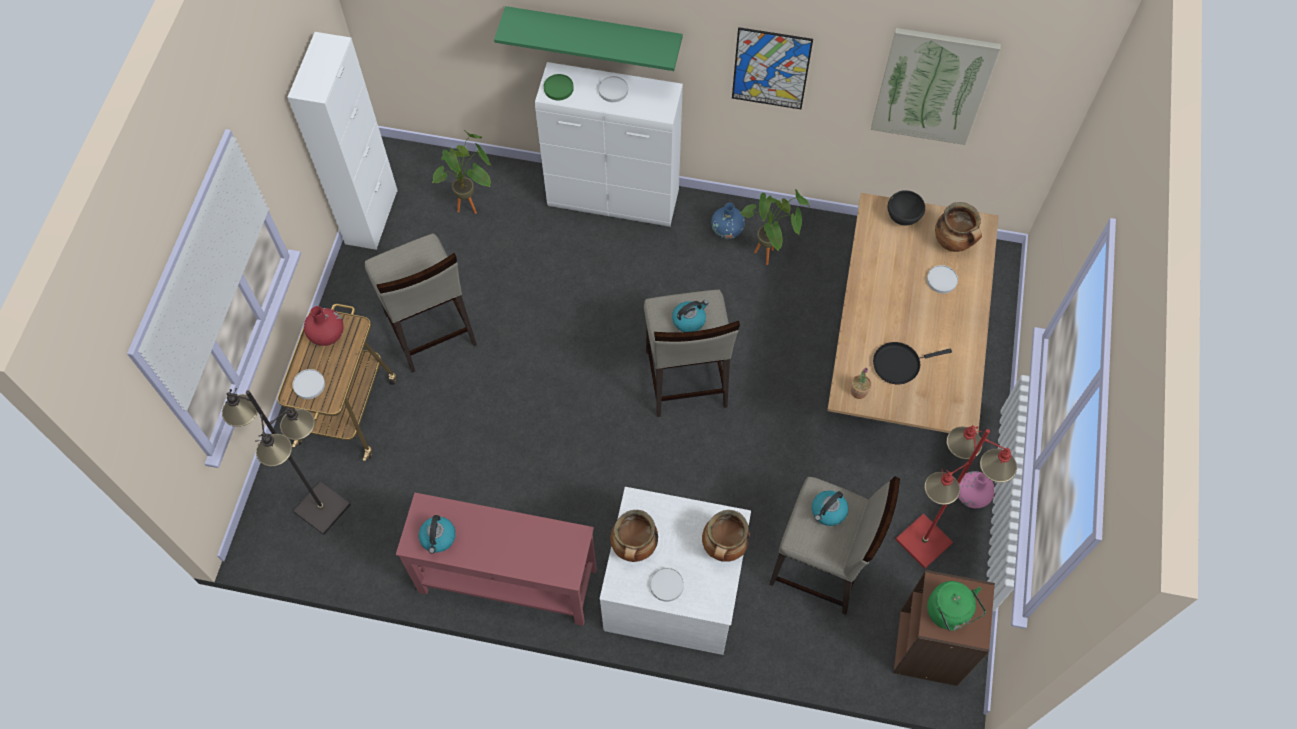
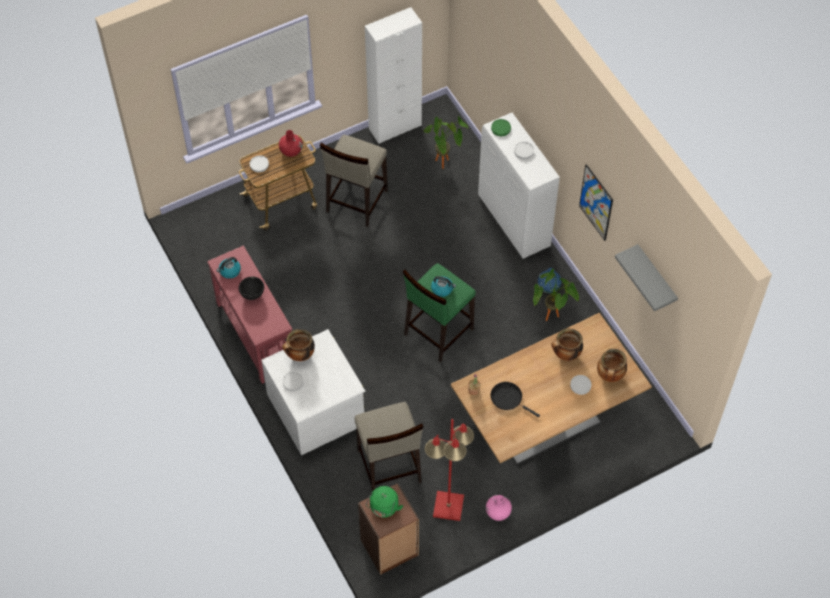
camera: 50 degrees right, 5 degrees down
black floor lamp [222,388,351,535] -> none
green shelf [494,6,683,71] -> none
beige stool [644,290,740,417] -> green stool [403,263,476,362]
cooking pot [702,510,750,562] -> cooking pot moved to [551,328,583,361]
kettle [812,490,848,526] -> none
picture [871,28,1001,145] -> grey shelf [615,244,678,311]
black bowl [888,190,925,225] -> black bowl moved to [239,276,264,300]

